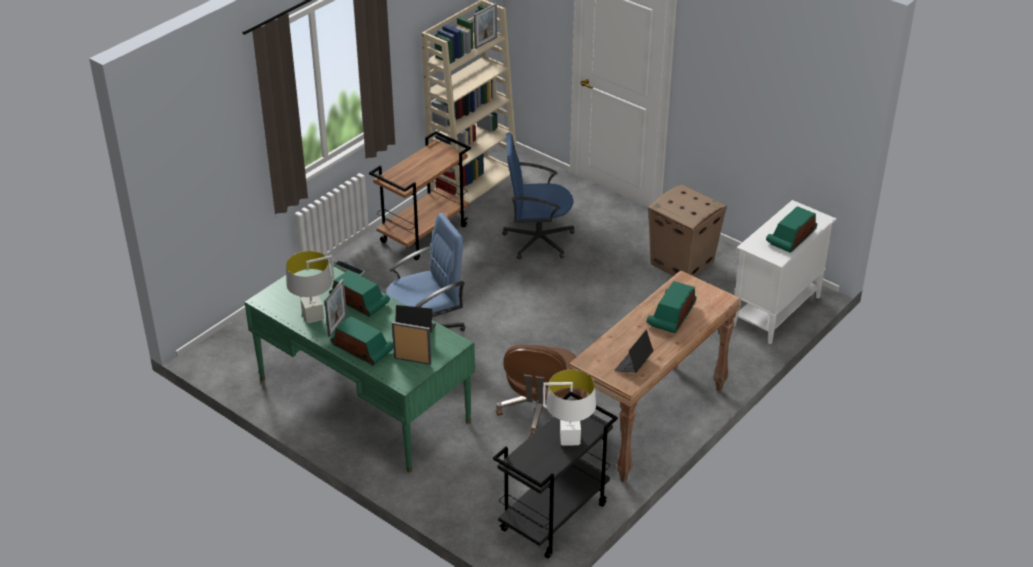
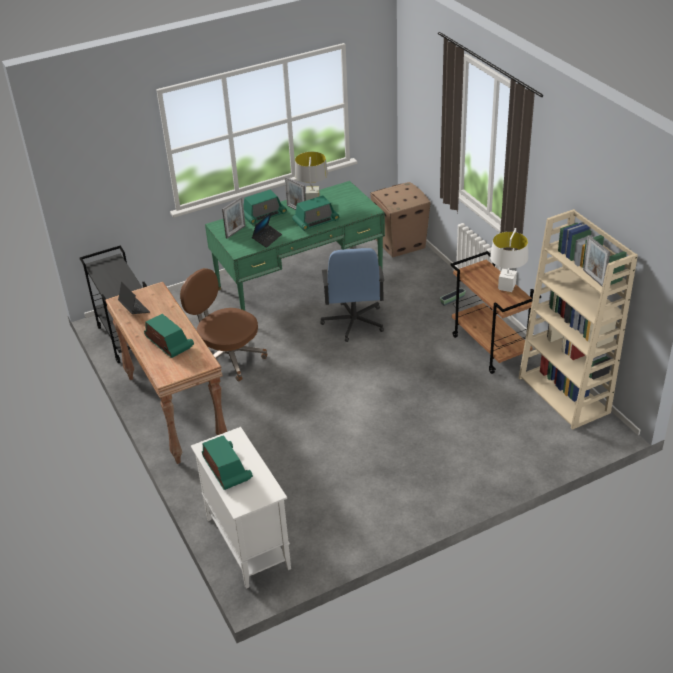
camera: 115 degrees right, 0 degrees up
blue office chair [502,132,574,259] -> none
white table lamp [543,370,596,446] -> white table lamp moved to [490,228,528,292]
cardboard box [648,184,727,277] -> cardboard box moved to [370,182,431,258]

